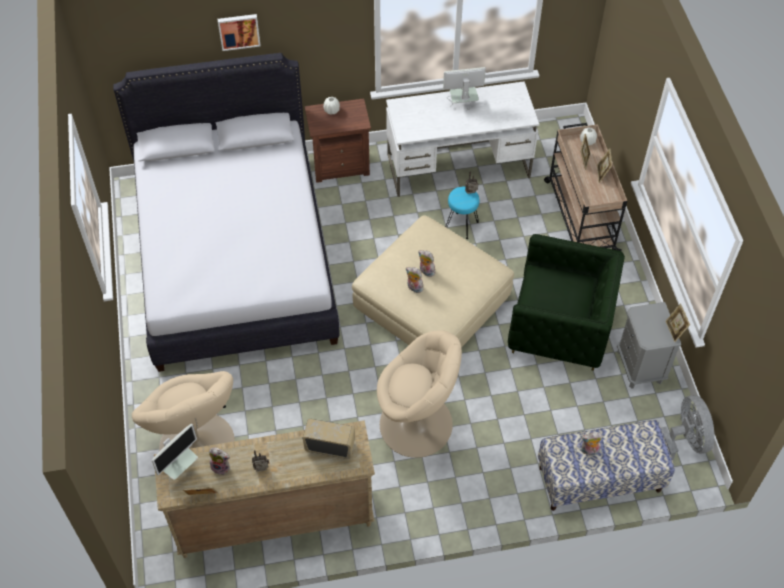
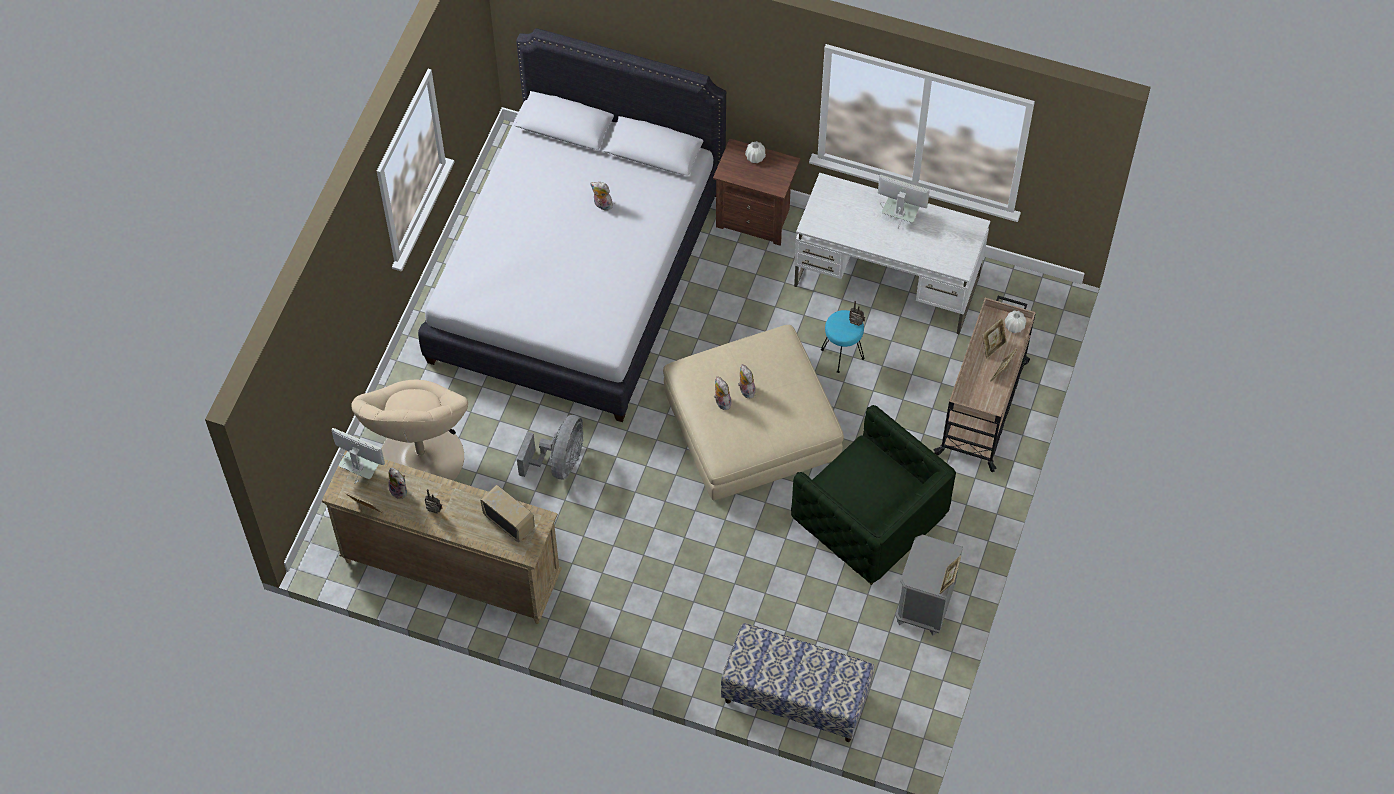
camera: 30 degrees right, 5 degrees up
monitor [152,424,198,480] -> monitor turned 135 degrees counterclockwise [332,428,385,484]
picture [217,14,261,51] -> none
beige armchair [377,330,462,458] -> none
plush toy [581,432,602,455] -> plush toy moved to [590,182,613,211]
grey fan [661,395,715,460] -> grey fan moved to [517,415,584,479]

